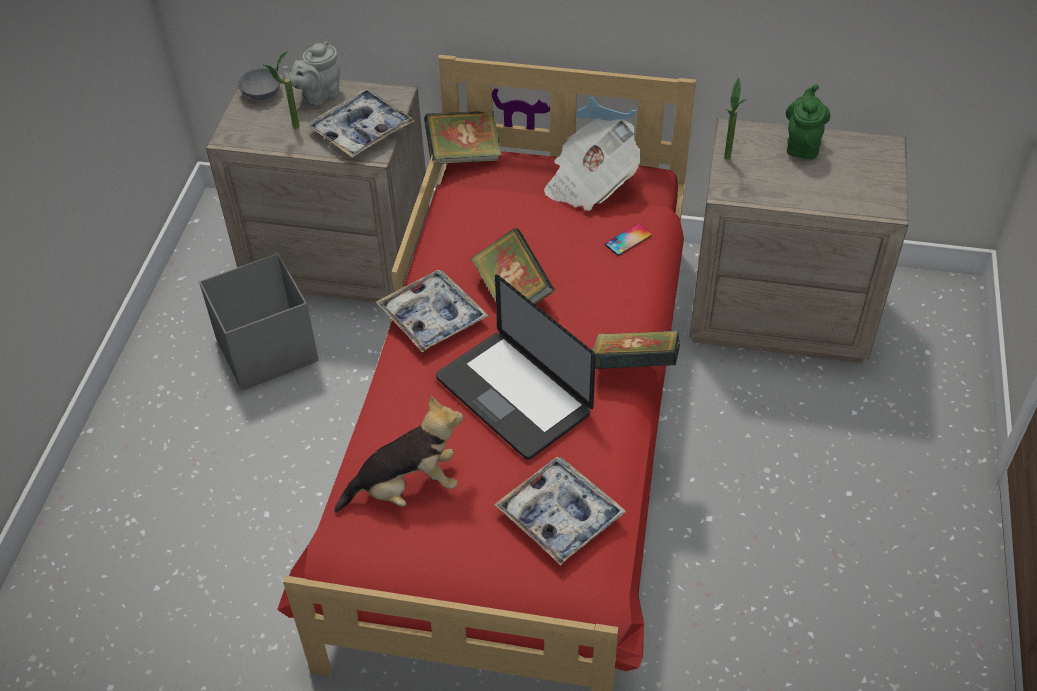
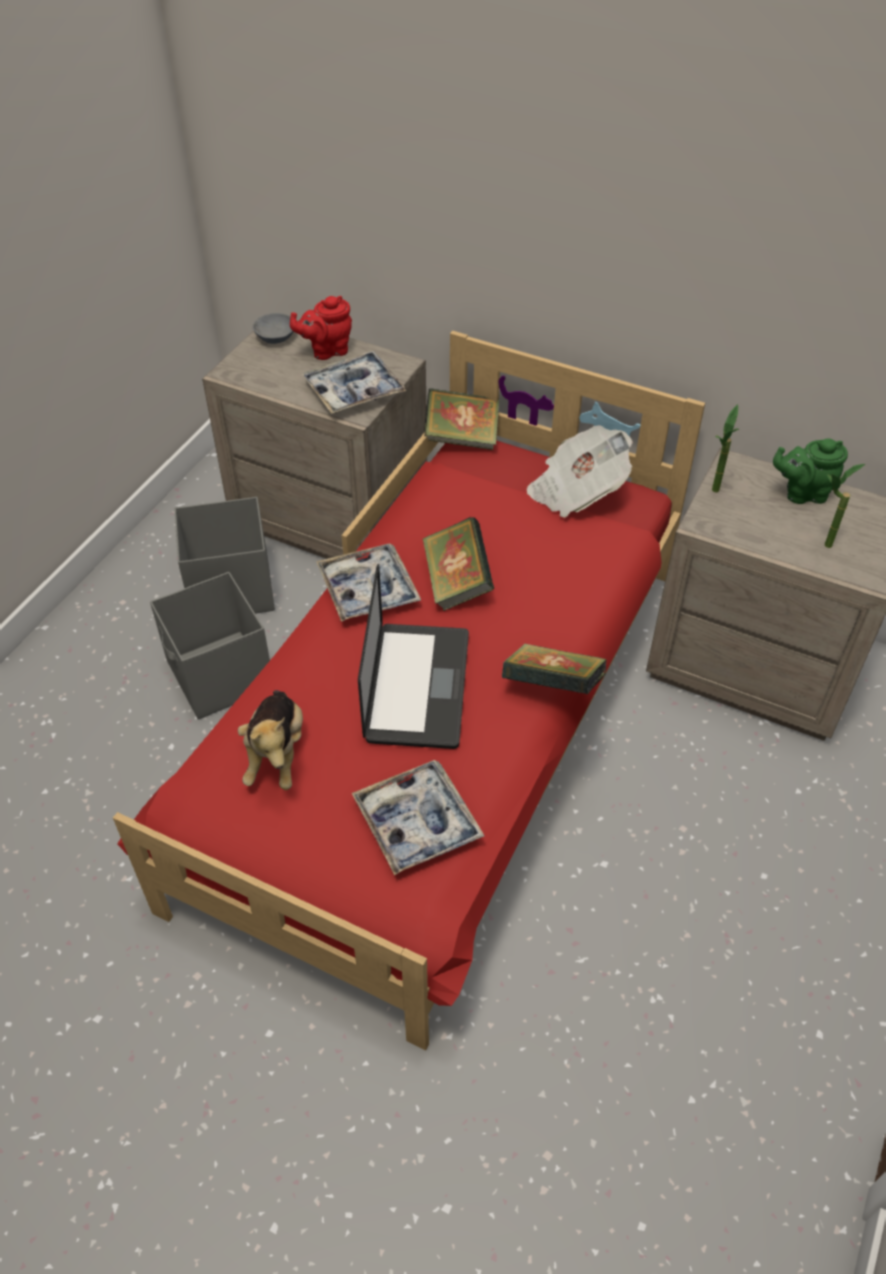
camera: 15 degrees right, 0 degrees up
potted plant [262,51,299,129] -> potted plant moved to [825,464,865,548]
grey teapot [282,41,340,107] -> red teapot [290,296,352,360]
plush toy [334,395,463,512] -> plush toy turned 90 degrees clockwise [238,690,303,790]
laptop [436,275,596,460] -> laptop turned 150 degrees counterclockwise [358,564,469,749]
phone [605,224,652,256] -> none
green teapot [786,84,830,159] -> green teapot turned 120 degrees counterclockwise [773,438,848,504]
none -> grey storage box [150,572,270,719]

